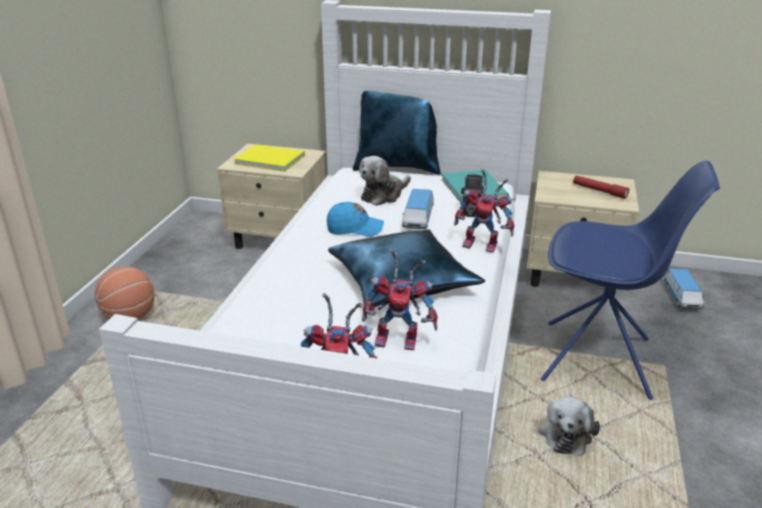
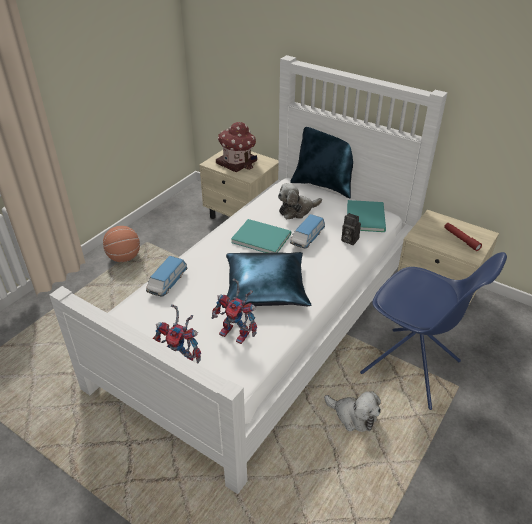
camera: 20 degrees right, 10 degrees up
yellow book [234,144,305,172] -> toy house [216,122,257,172]
blue cap [327,202,384,237] -> turquoise book [231,219,291,253]
toy robot [454,169,515,253] -> none
plush toy [538,393,600,456] -> plush toy turned 90 degrees counterclockwise [324,391,381,432]
toy car [664,269,704,309] -> toy car moved to [146,256,187,297]

